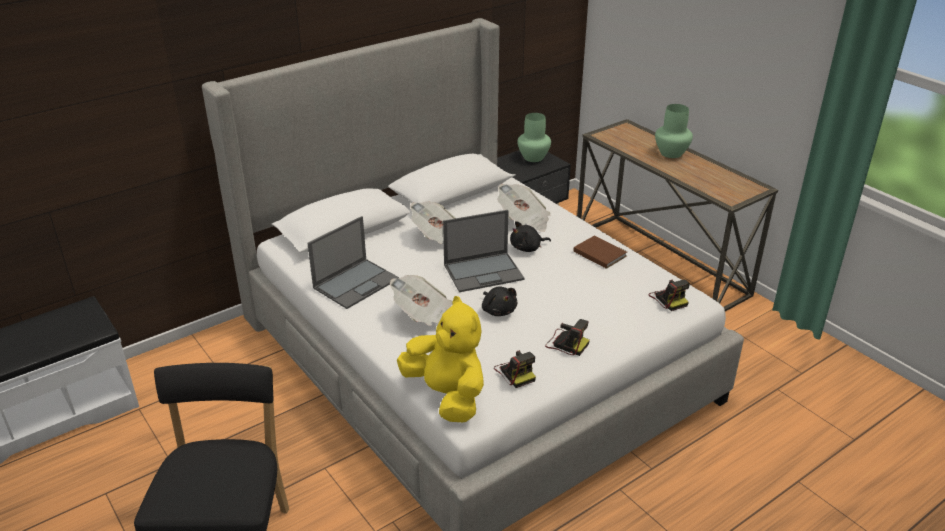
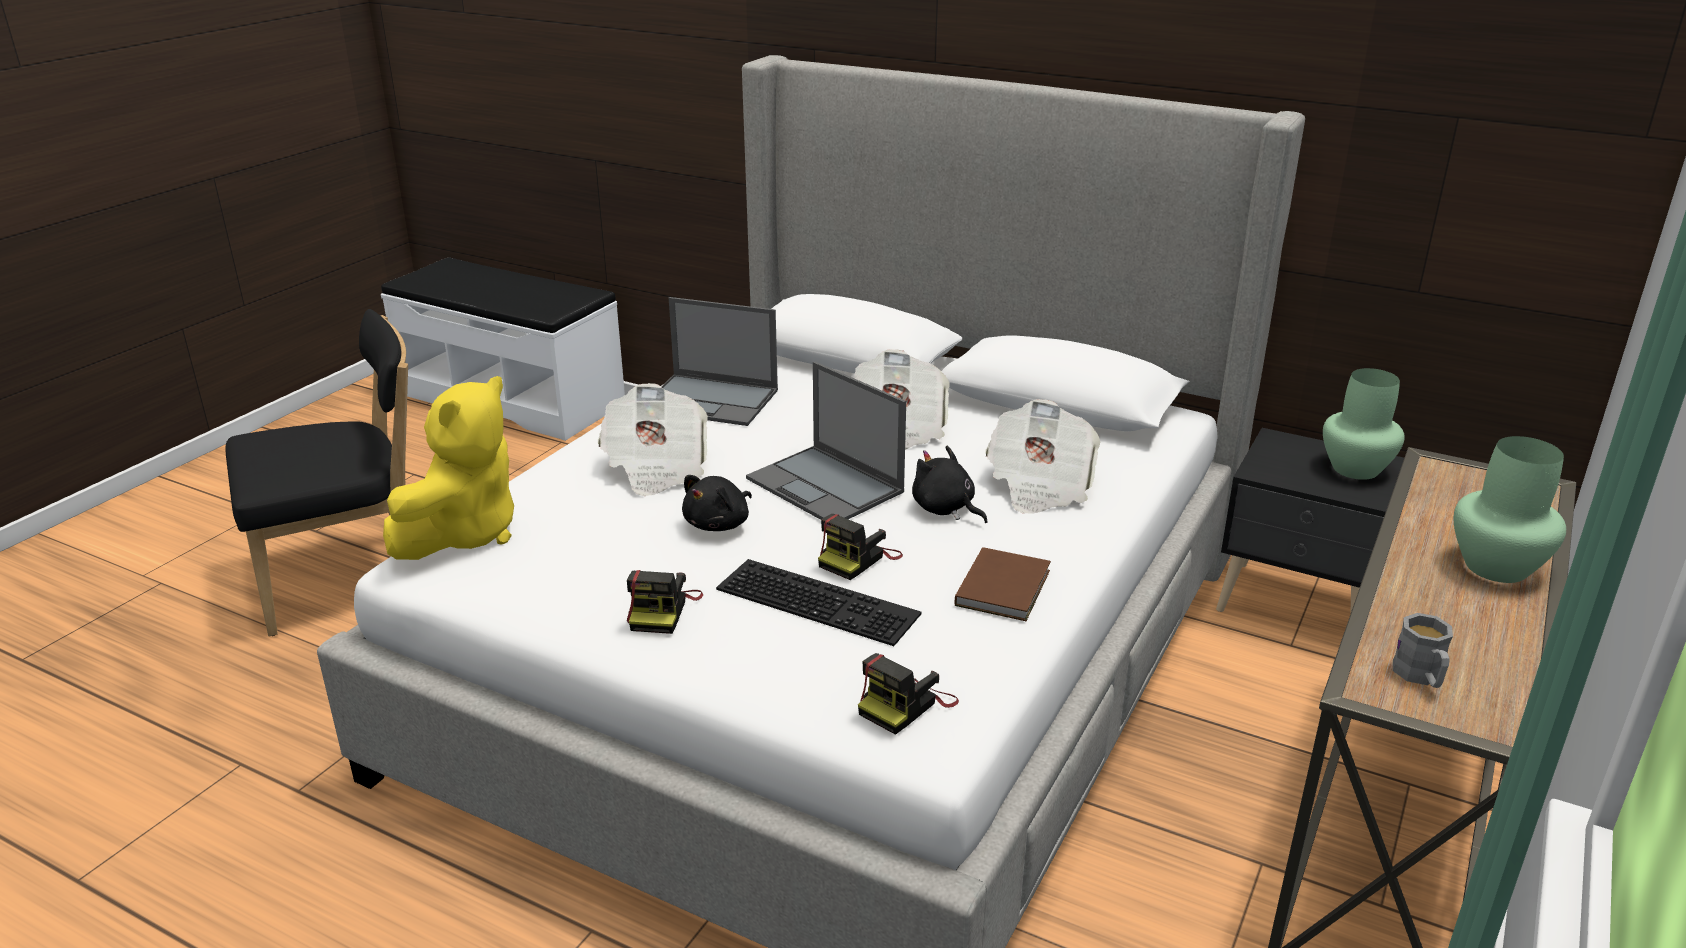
camera: 65 degrees right, 5 degrees down
camera [494,350,536,388] -> camera moved to [818,514,903,580]
none -> keyboard [716,559,922,646]
none -> grey mug [1393,613,1453,688]

